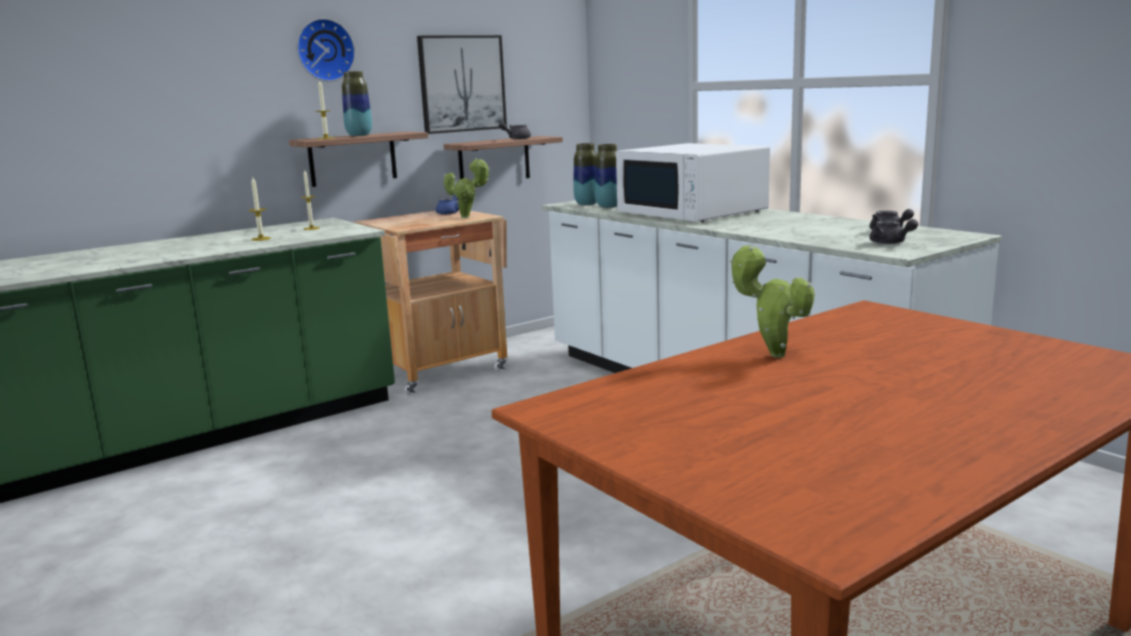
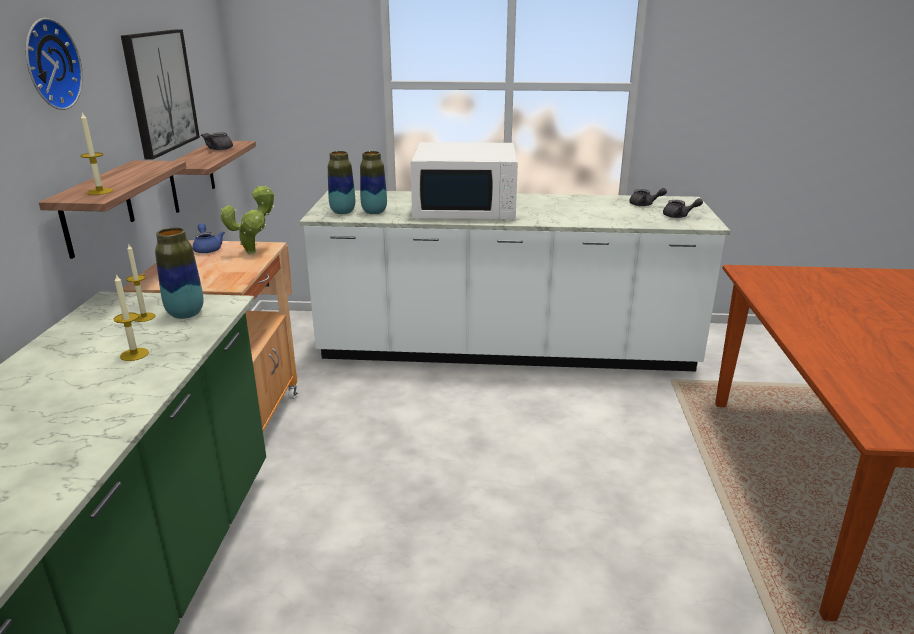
camera: 50 degrees left, 10 degrees up
vase [342,71,372,136] -> vase moved to [155,228,204,319]
potted plant [729,245,815,358] -> none

